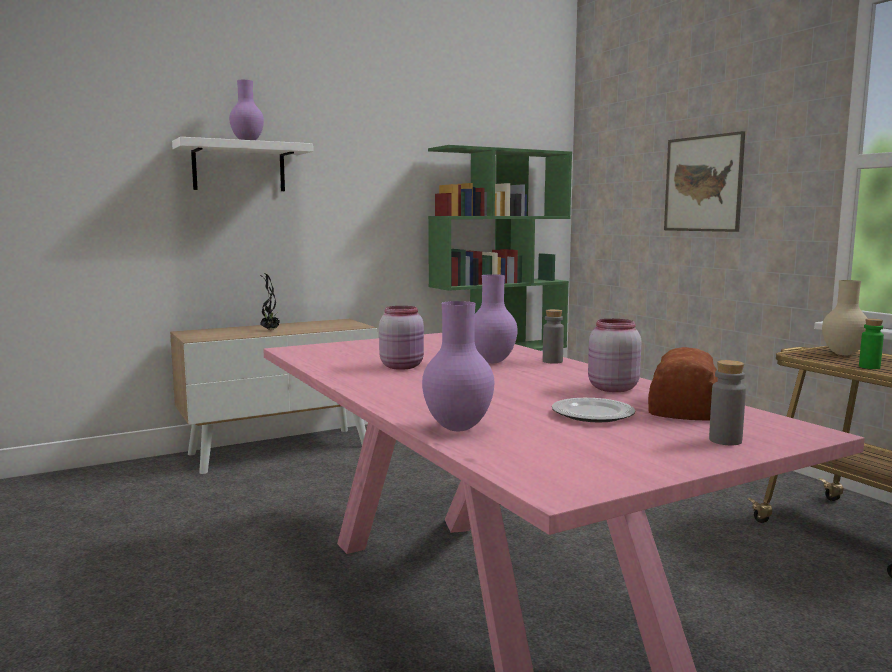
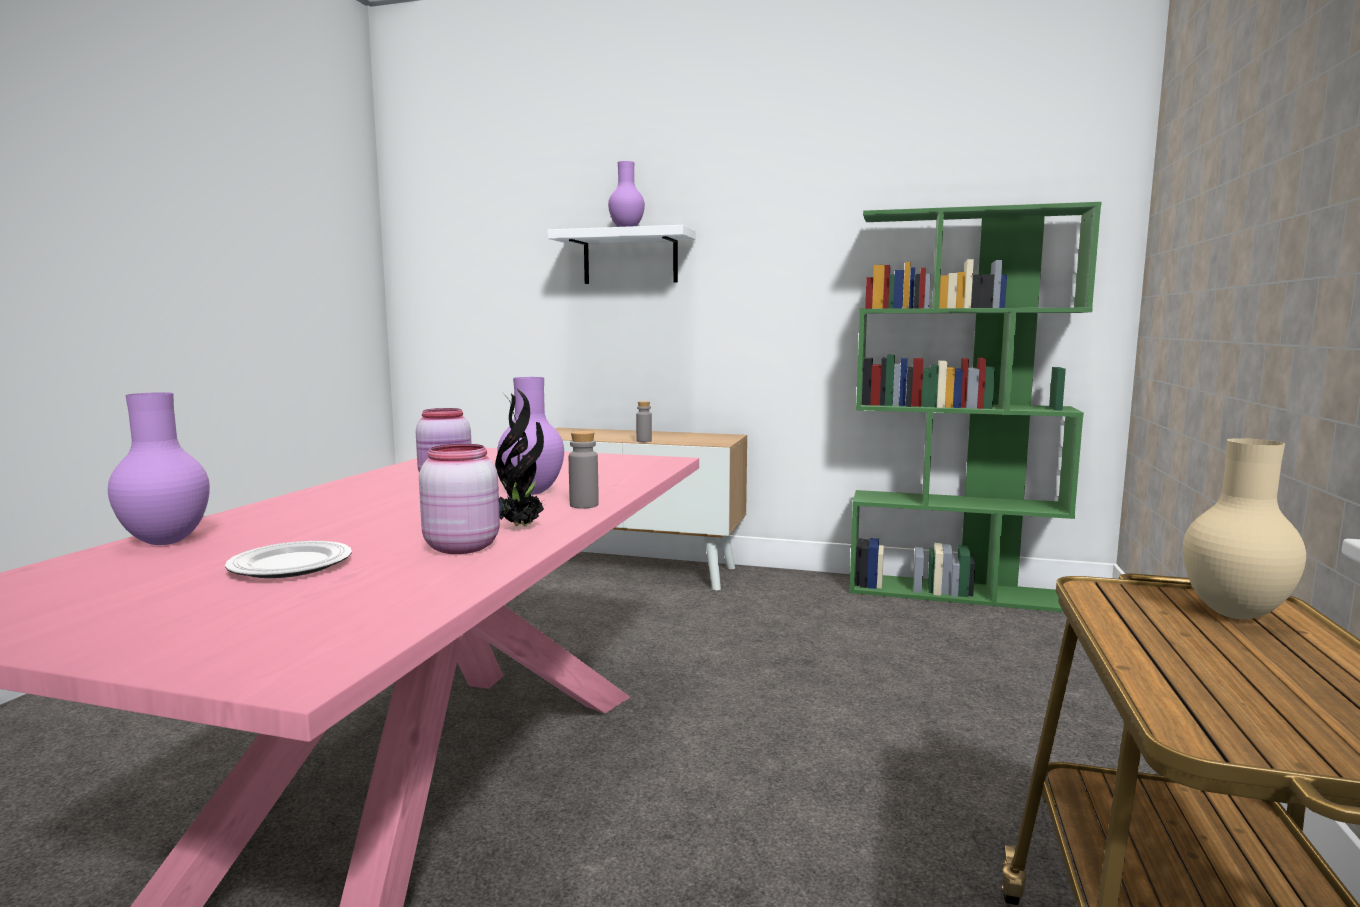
camera: 45 degrees right, 0 degrees up
potted plant [260,273,280,330] -> potted plant moved to [495,389,546,526]
bread [648,347,718,421] -> none
picture [664,131,745,232] -> none
grey bottle [709,360,746,445] -> grey bottle moved to [636,401,652,442]
green bottle [859,319,884,369] -> none

